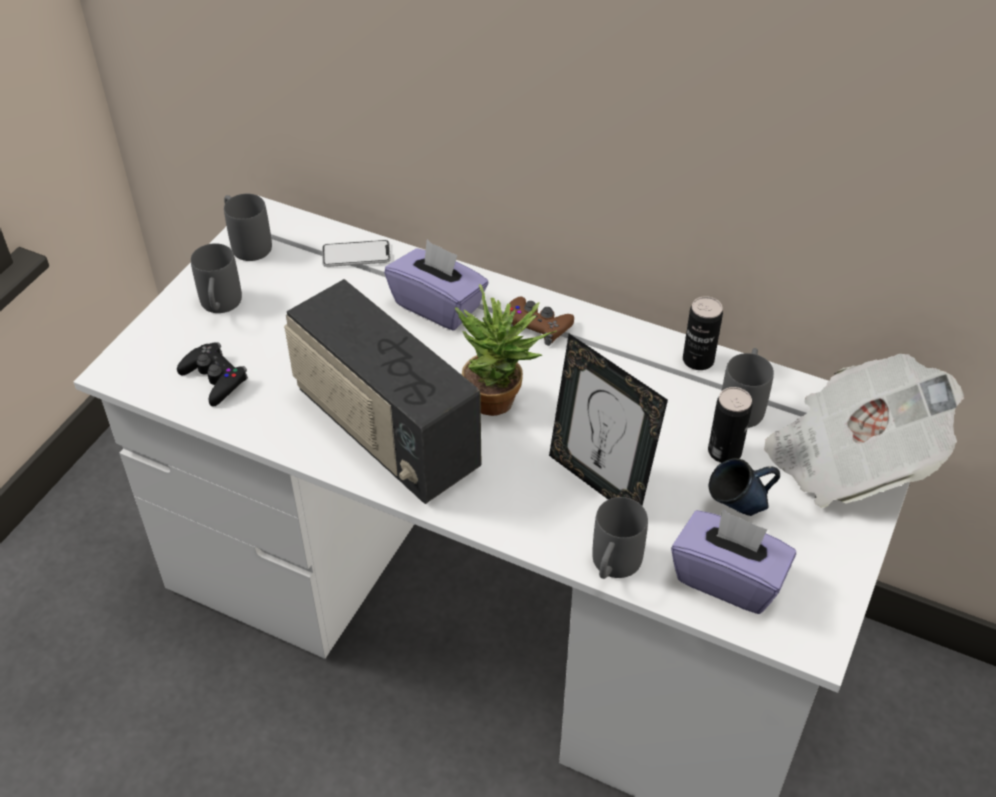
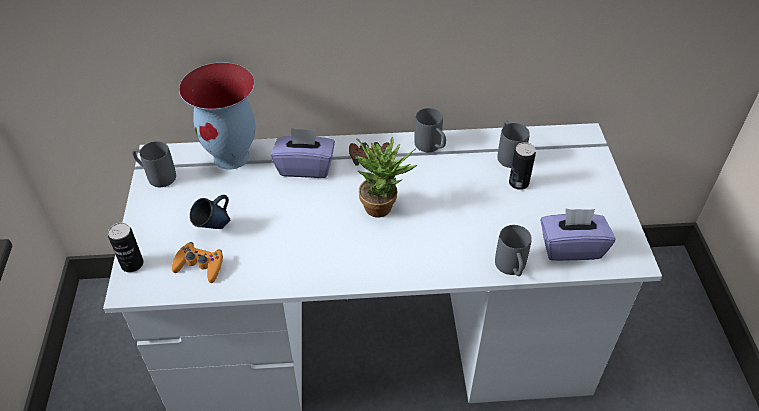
camera: 30 degrees left, 0 degrees up
black game controller [177,342,248,407] -> orange game controller [172,242,223,283]
grey mug [191,243,242,313] -> grey mug moved to [414,108,446,152]
radio [284,279,482,504] -> none
phone [322,240,391,267] -> vase [179,62,255,170]
picture frame [549,334,668,506] -> none
can [683,296,723,370] -> can moved to [108,223,144,272]
blue mug [708,458,780,516] -> blue mug moved to [190,195,230,229]
newspaper [764,354,964,508] -> none

